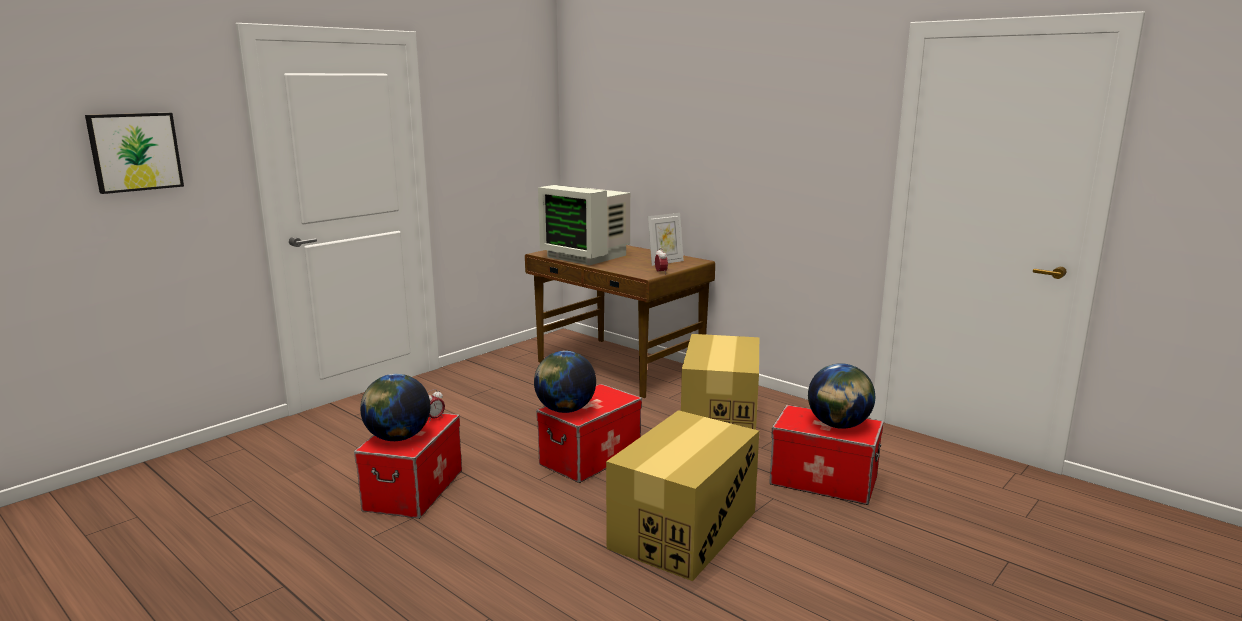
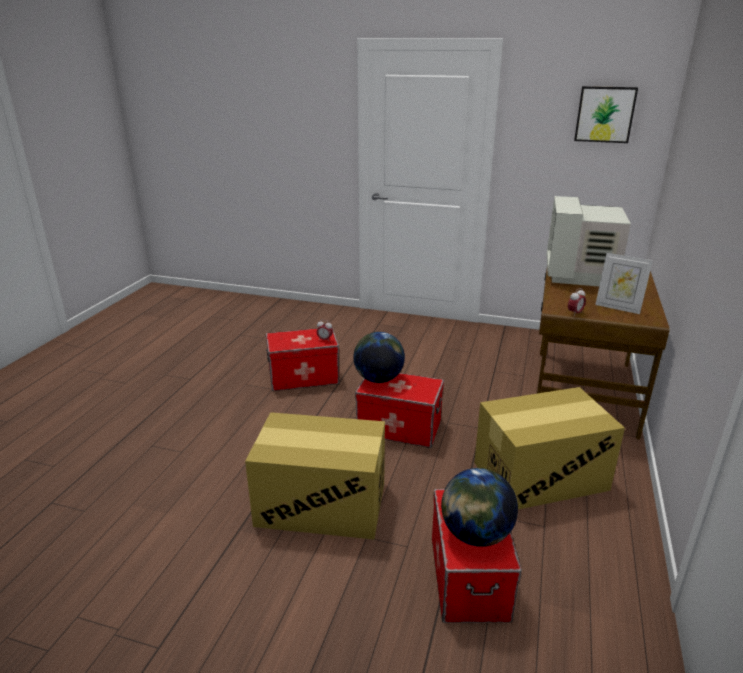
camera: 65 degrees right, 10 degrees up
picture [85,113,184,194] -> picture moved to [574,86,638,143]
globe [360,374,430,441] -> none

